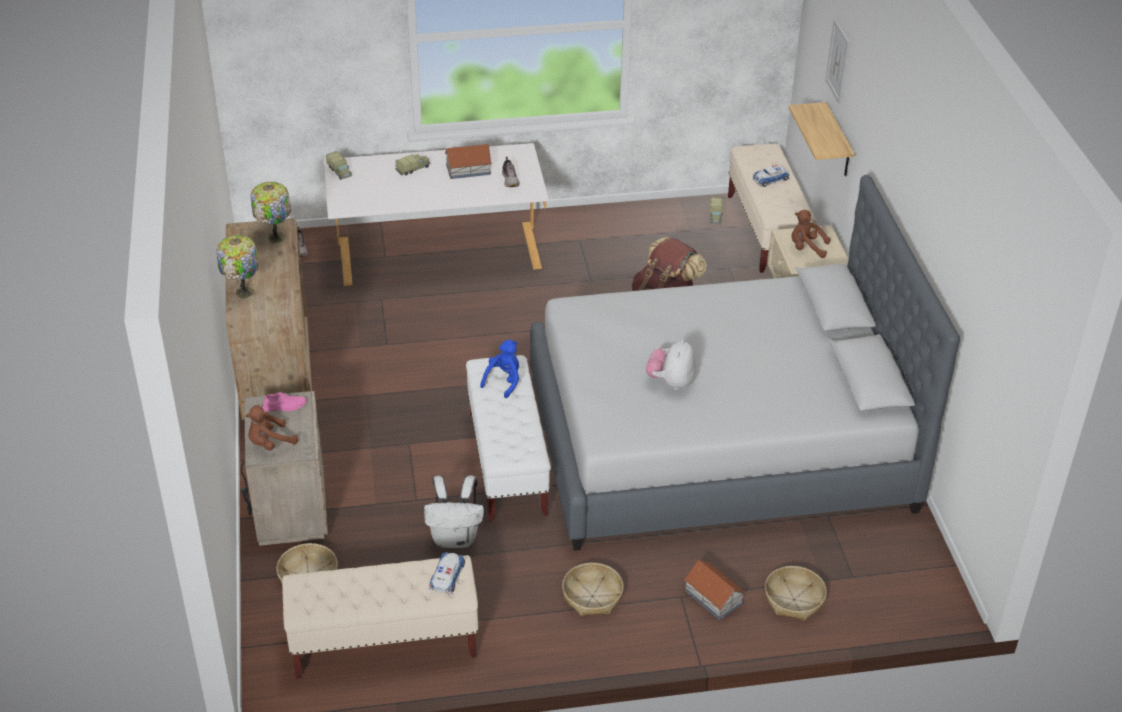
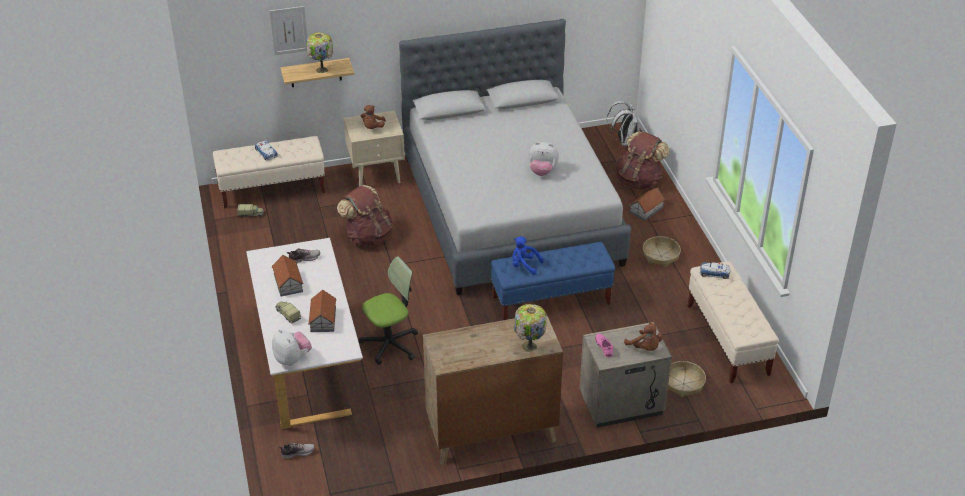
camera: 95 degrees left, 0 degrees up
table lamp [251,182,291,243] -> table lamp moved to [306,32,333,73]
toy truck [326,151,352,180] -> plush toy [272,329,312,366]
white backpack [424,475,484,548] -> white backpack moved to [607,101,640,146]
white bench [466,355,551,522] -> blue bench [491,242,615,320]
basket [765,566,827,621] -> brown backpack [615,131,669,189]
none -> toy house [308,290,337,332]
none -> office chair [359,256,418,365]

